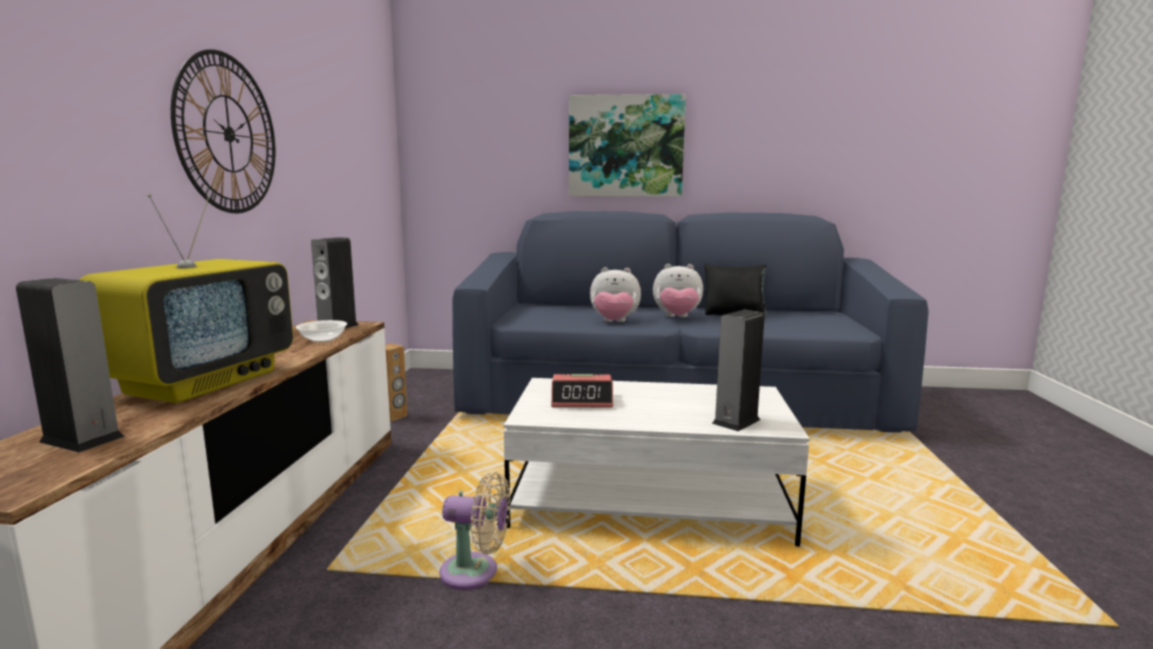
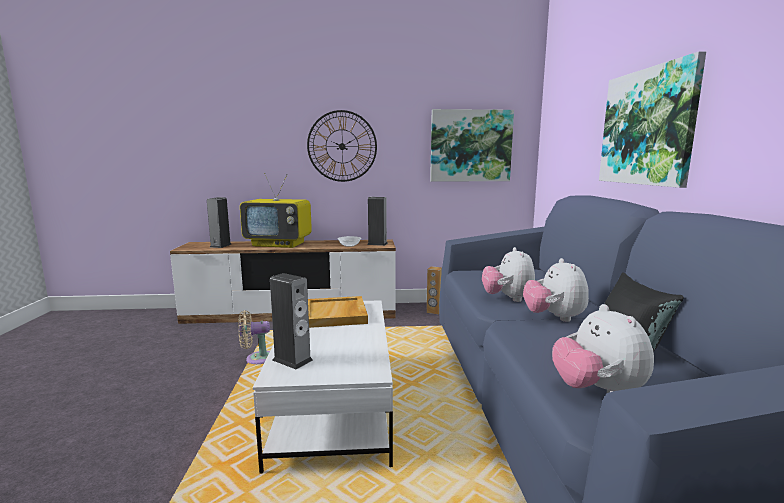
camera: 80 degrees right, 0 degrees up
beige fan [439,472,510,590] -> beige fan turned 75 degrees clockwise [238,310,270,364]
alarm clock [551,374,613,407] -> beige tray [308,296,368,328]
none -> picture [430,109,514,182]
none -> plush toy [552,304,654,393]

